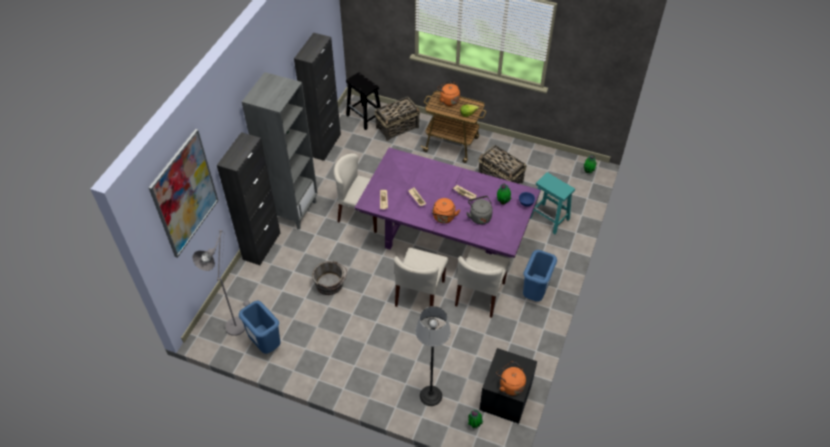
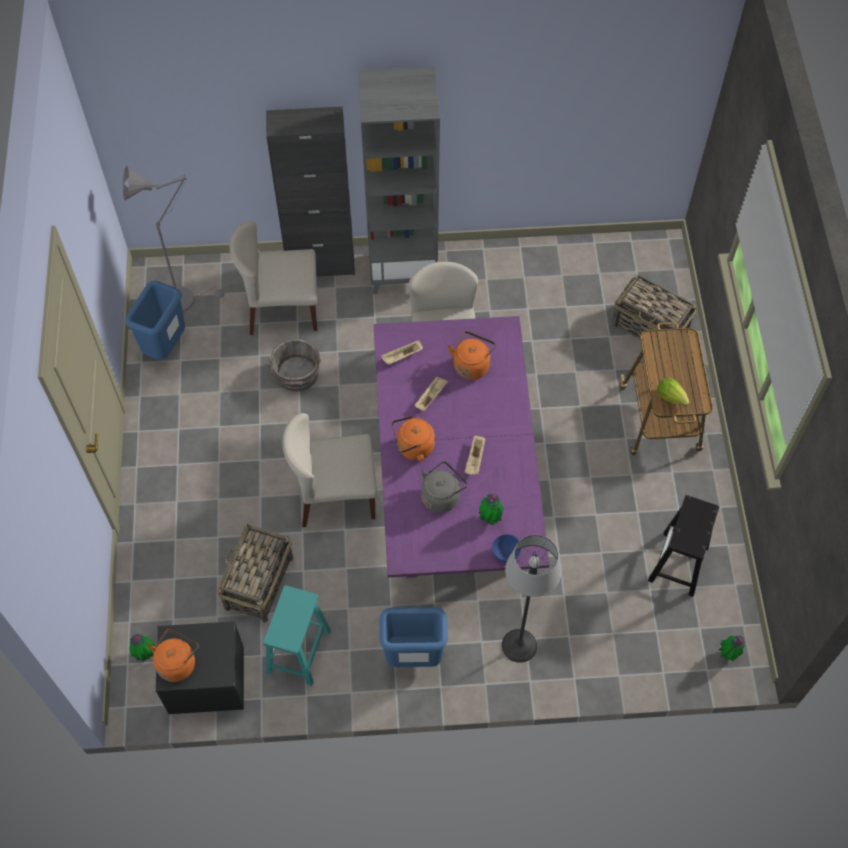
camera: 65 degrees right, 10 degrees up
picture [149,129,219,258] -> none
black cabinet [294,33,341,161] -> none
black stool [346,72,381,130] -> black stool moved to [648,495,719,597]
floor lamp [415,306,451,406] -> floor lamp moved to [502,535,561,663]
orange kettle [437,81,460,106] -> orange kettle moved to [448,331,496,380]
beige chair [455,248,511,318] -> beige chair moved to [230,221,317,335]
basket [478,145,527,184] -> basket moved to [217,524,293,623]
turquoise stool [530,172,575,234] -> turquoise stool moved to [263,585,331,686]

